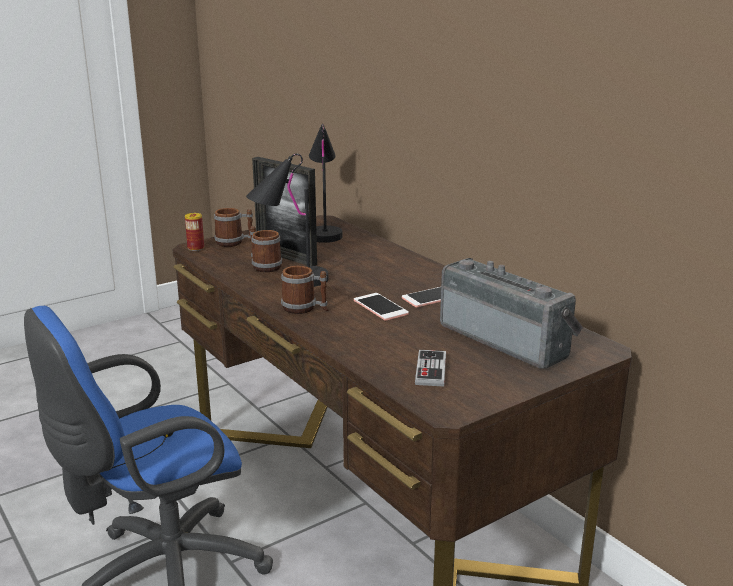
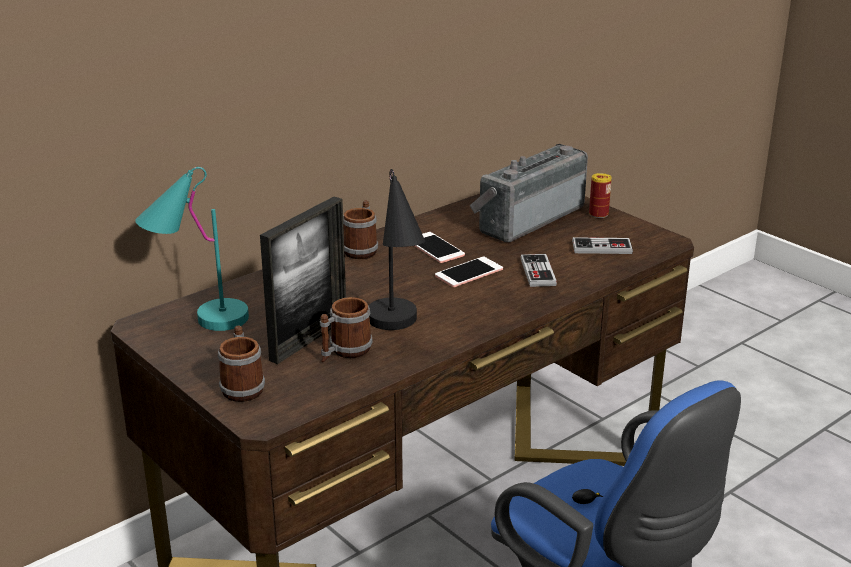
camera: 95 degrees left, 5 degrees up
can [185,213,204,251] -> can moved to [589,173,612,218]
mug [281,266,329,314] -> mug moved to [343,200,378,259]
black table lamp [309,124,343,243] -> turquoise table lamp [135,167,249,331]
none -> game controller [521,254,557,287]

